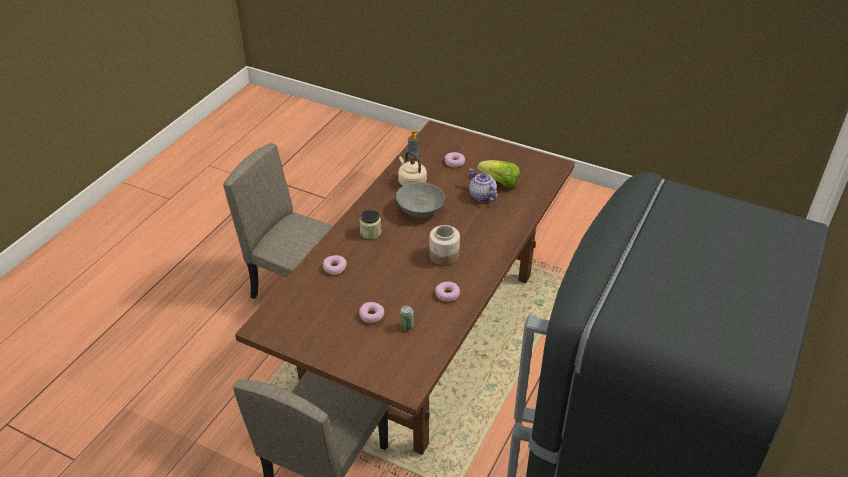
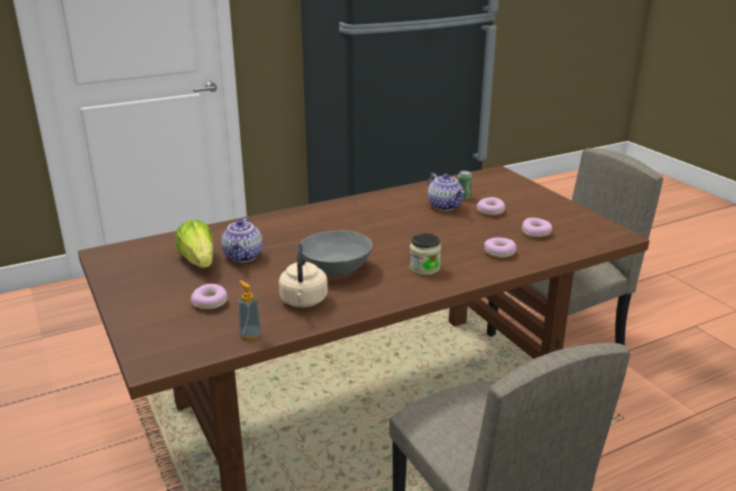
camera: 145 degrees left, 15 degrees down
jar [429,225,460,266] -> none
donut [435,282,460,302] -> donut moved to [521,218,552,237]
none -> teapot [428,173,464,211]

